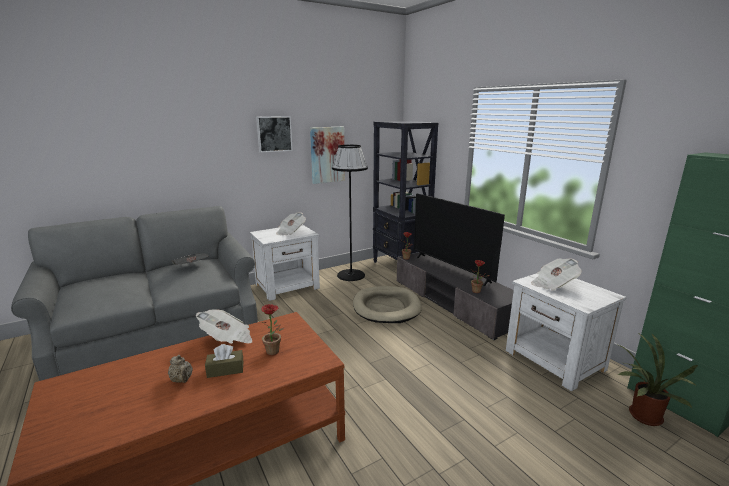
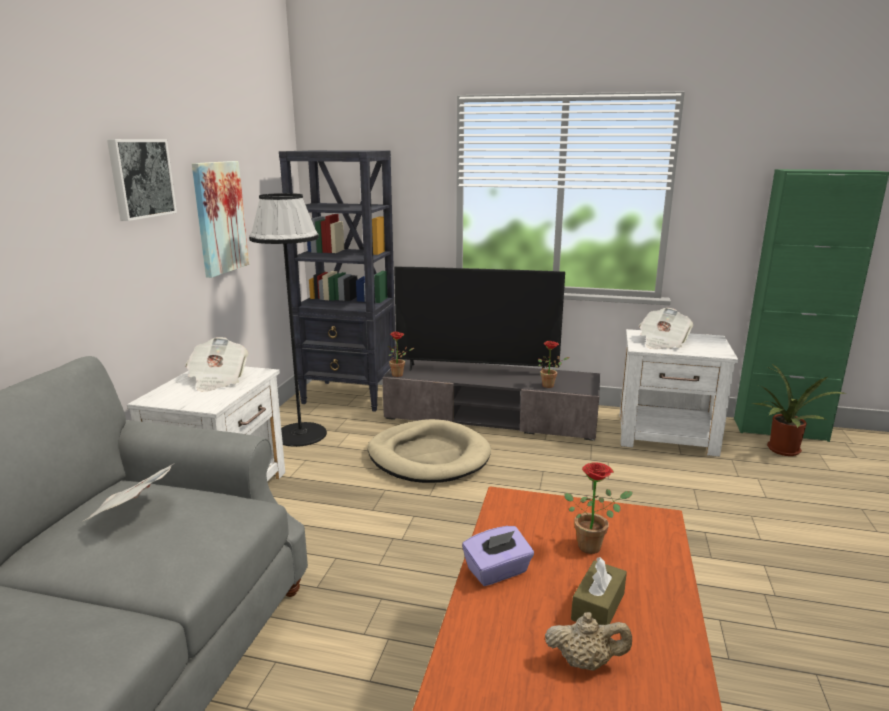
camera: 45 degrees left, 0 degrees up
newspaper [196,309,252,344] -> purple tissue box [462,526,534,586]

